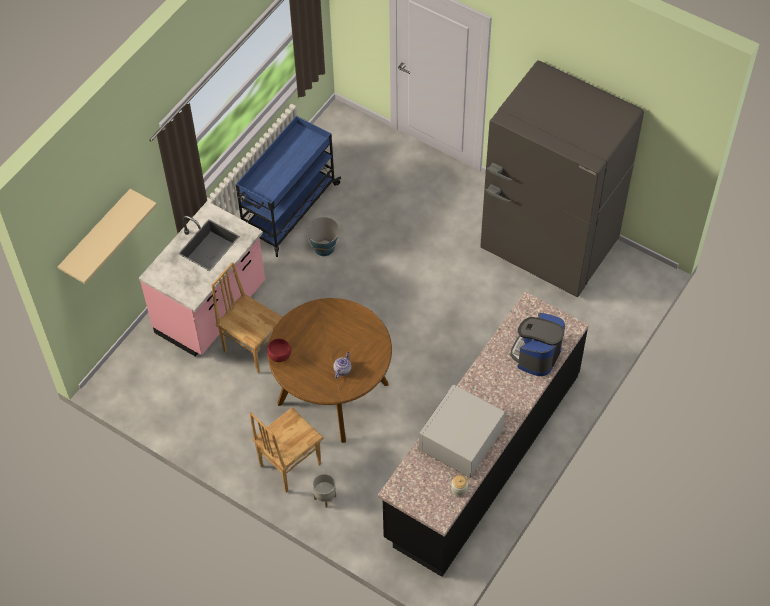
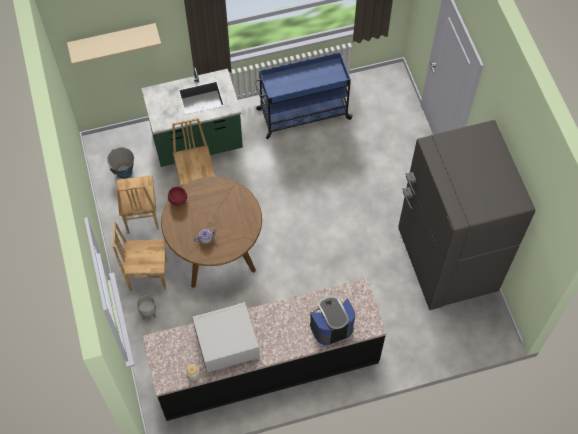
camera: 40 degrees right, 5 degrees up
pink counter [139,201,265,357] -> green counter [141,67,243,167]
bucket [306,217,340,256] -> bucket moved to [107,148,134,179]
none -> brown chair [116,175,159,234]

